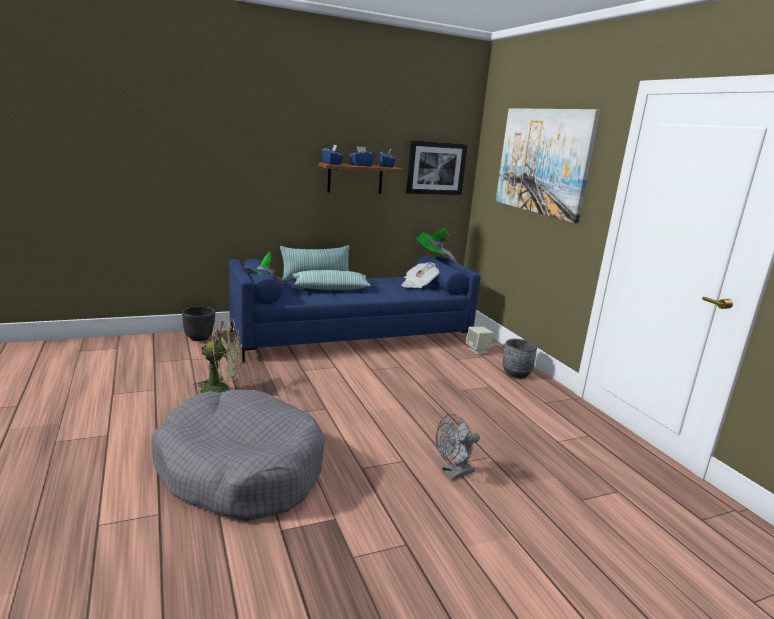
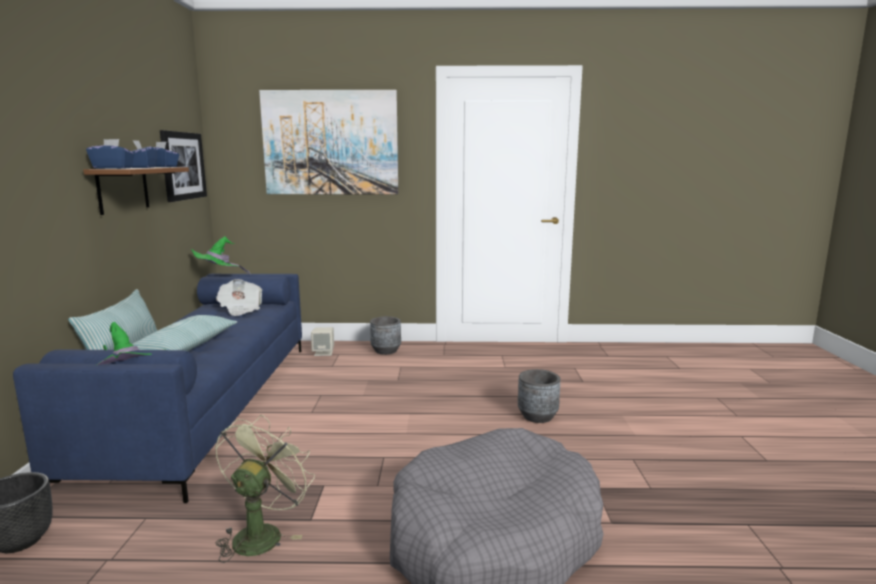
camera: 65 degrees left, 5 degrees down
grey fan [436,414,480,480] -> grey planter [518,369,560,423]

